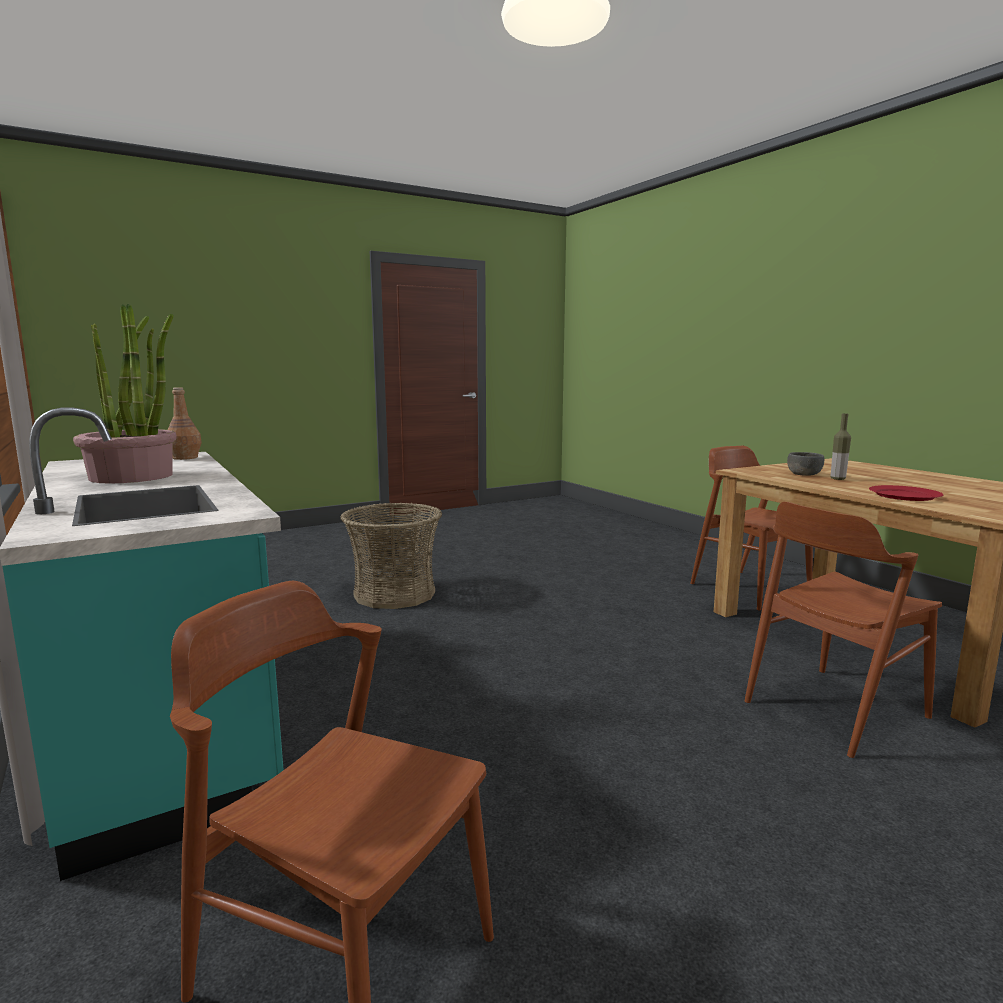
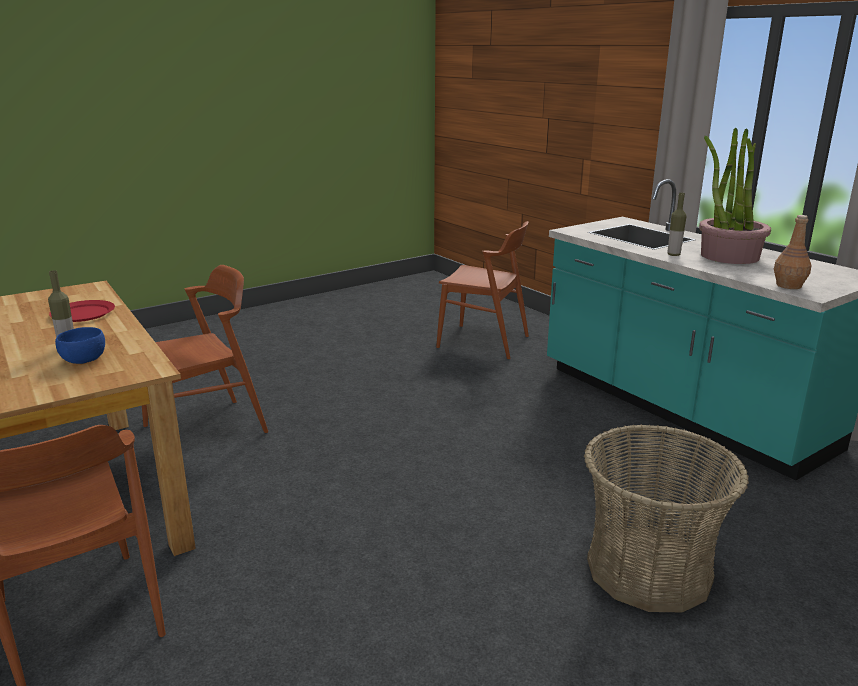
camera: 175 degrees right, 10 degrees up
grey bowl [787,452,824,476] -> blue bowl [55,327,105,364]
none -> bottle [668,193,686,256]

